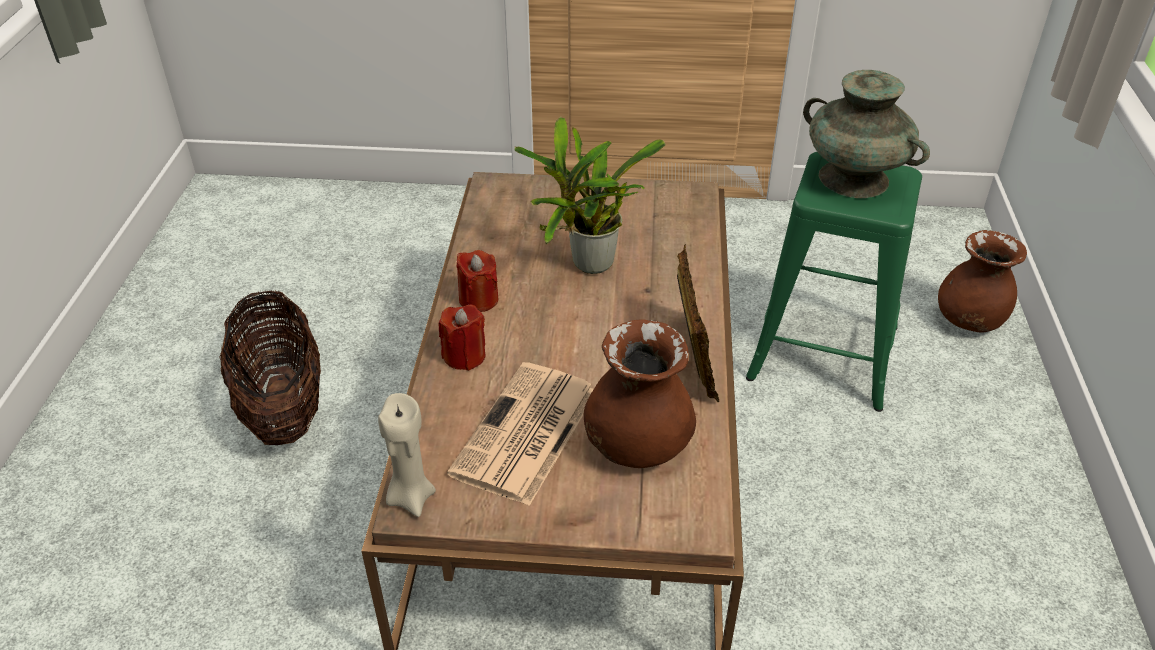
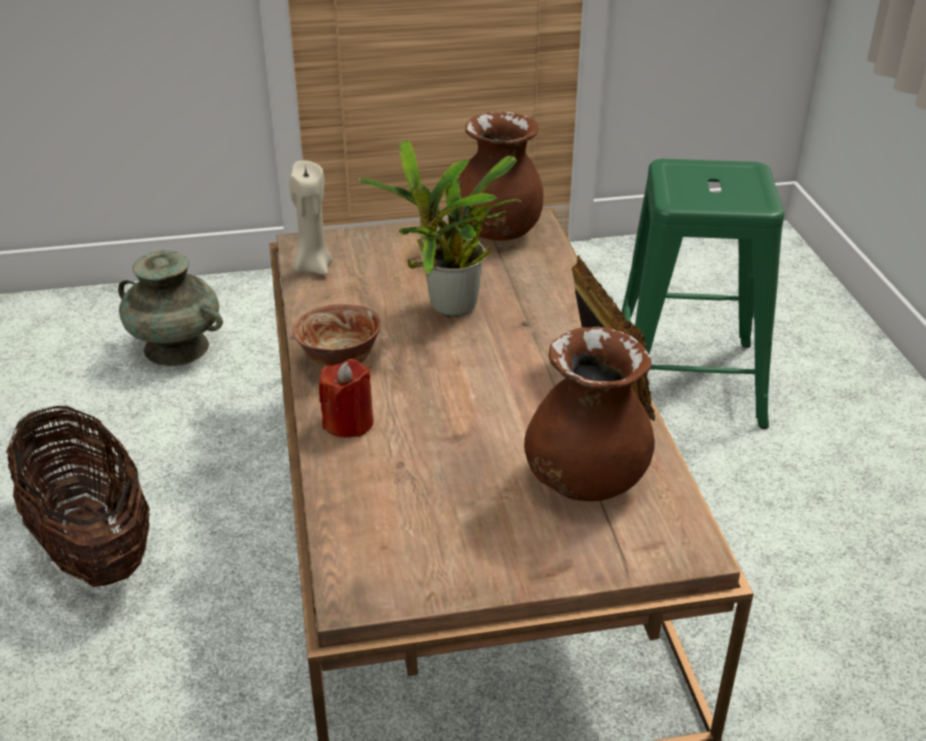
camera: 15 degrees left, 5 degrees down
beige candle [378,393,436,517] -> beige candle moved to [289,160,333,275]
newspaper [447,362,594,506] -> none
red candle [457,250,498,312] -> bowl [293,304,380,368]
turquoise vase [803,70,930,198] -> turquoise vase moved to [118,250,223,366]
brown vase [938,230,1027,333] -> brown vase moved to [458,112,543,241]

